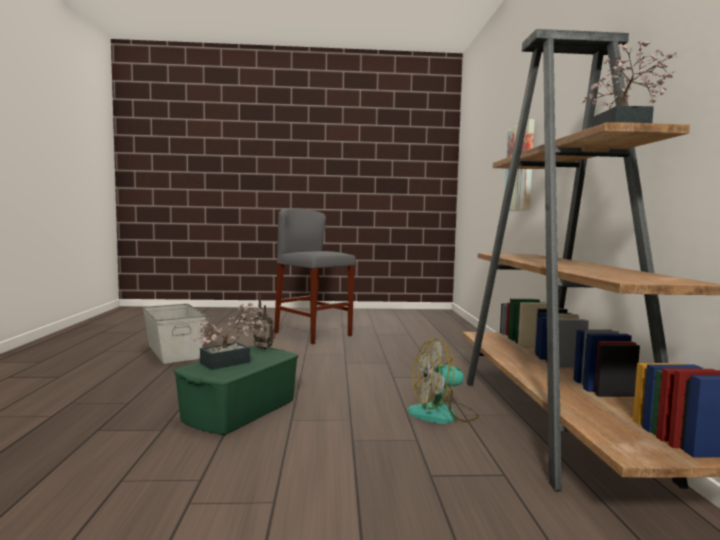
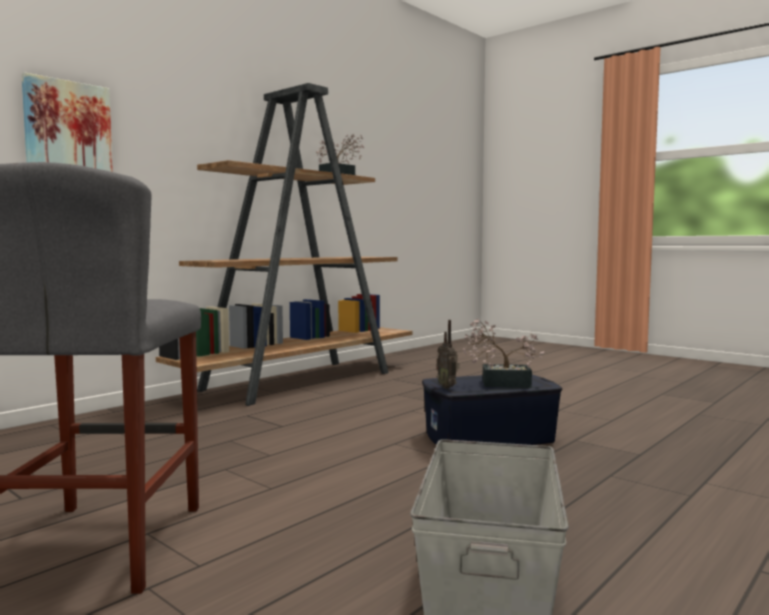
camera: 135 degrees left, 0 degrees up
green storage box [174,346,298,435] -> blue storage box [422,375,562,445]
fan [407,339,479,424] -> none

